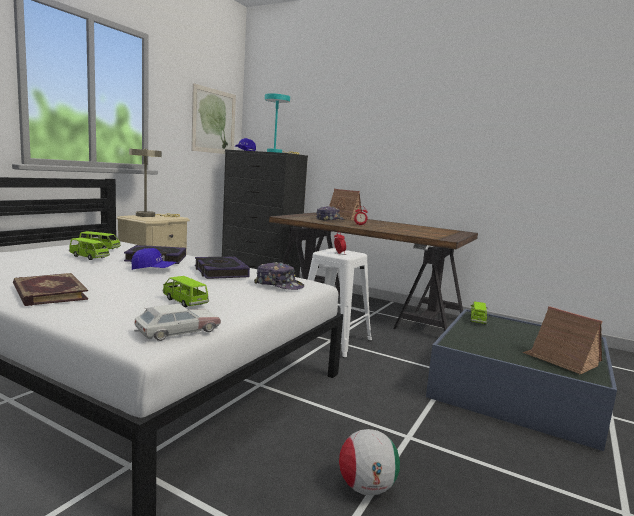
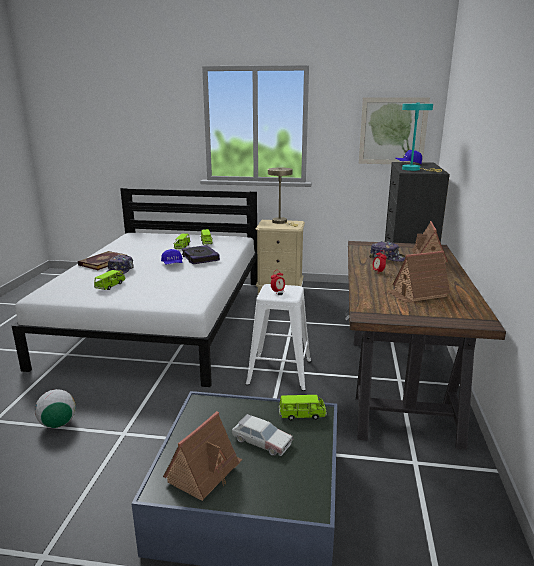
camera: 70 degrees right, 10 degrees up
toy car [134,304,221,341] -> toy car moved to [232,414,294,456]
book [195,256,250,279] -> none
cap [254,262,304,290] -> cap moved to [107,255,134,274]
none -> toy house [387,251,450,303]

